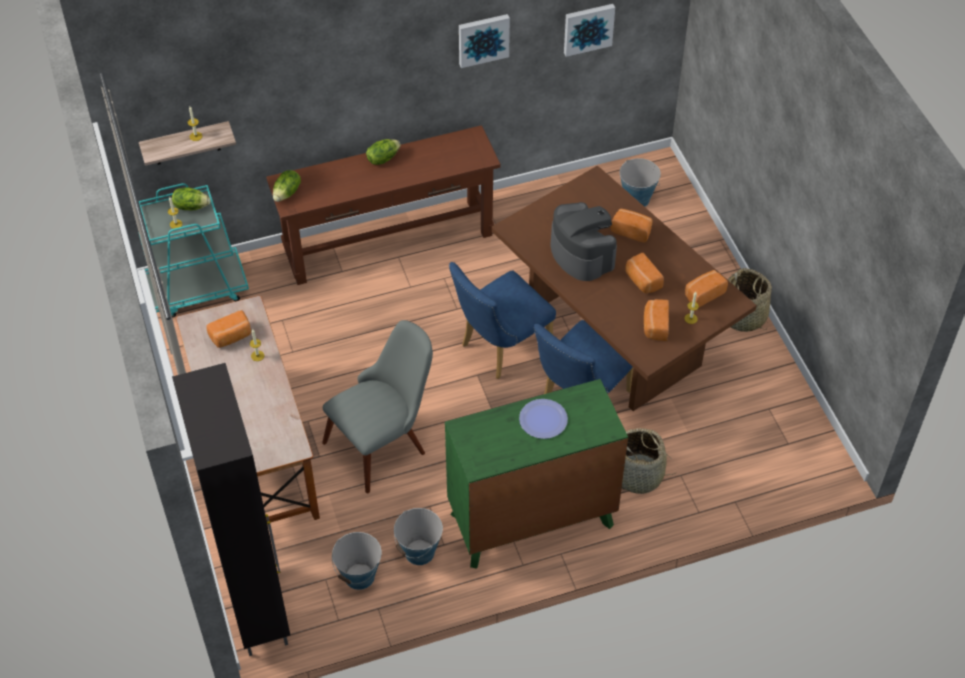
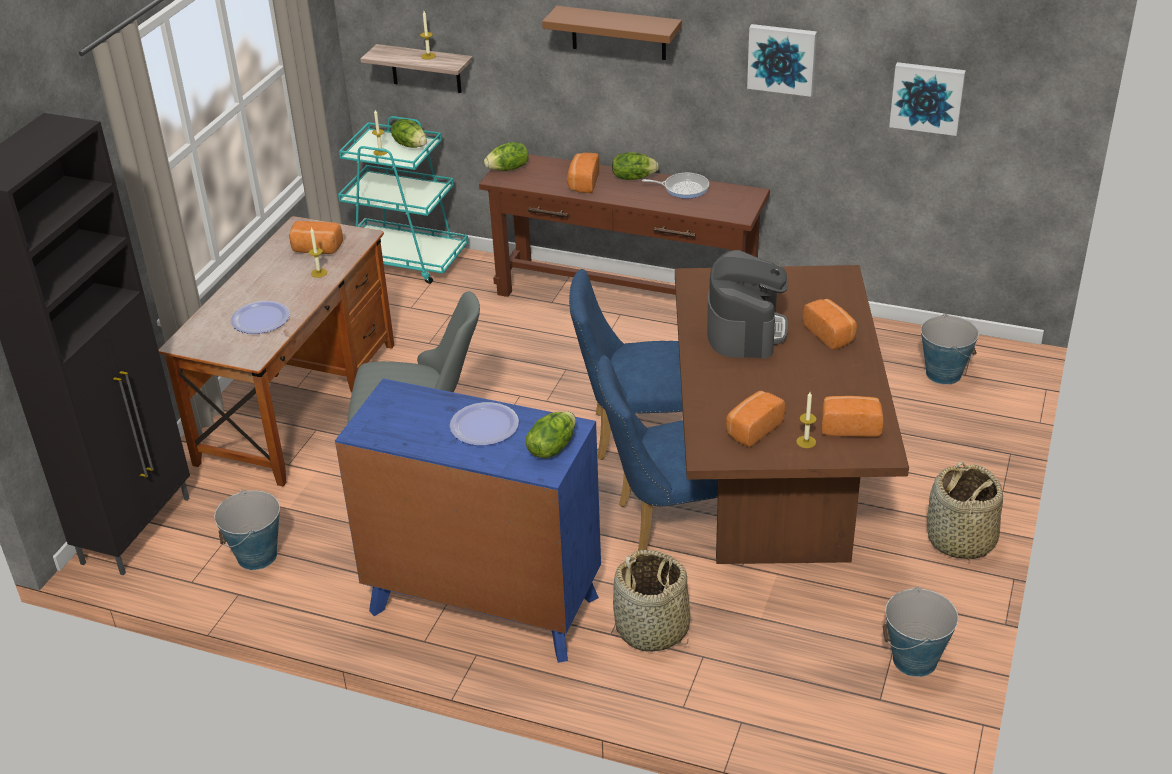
camera: 40 degrees right, 15 degrees down
bucket [394,508,443,565] -> bucket moved to [883,586,958,677]
green dresser [445,379,628,569] -> blue dresser [335,378,601,663]
bread [625,253,664,294] -> bread moved to [567,153,599,193]
none -> plate [231,301,290,334]
none -> lettuce [526,411,576,458]
none -> brown shelf [542,6,682,60]
none -> frying pan [642,173,709,199]

